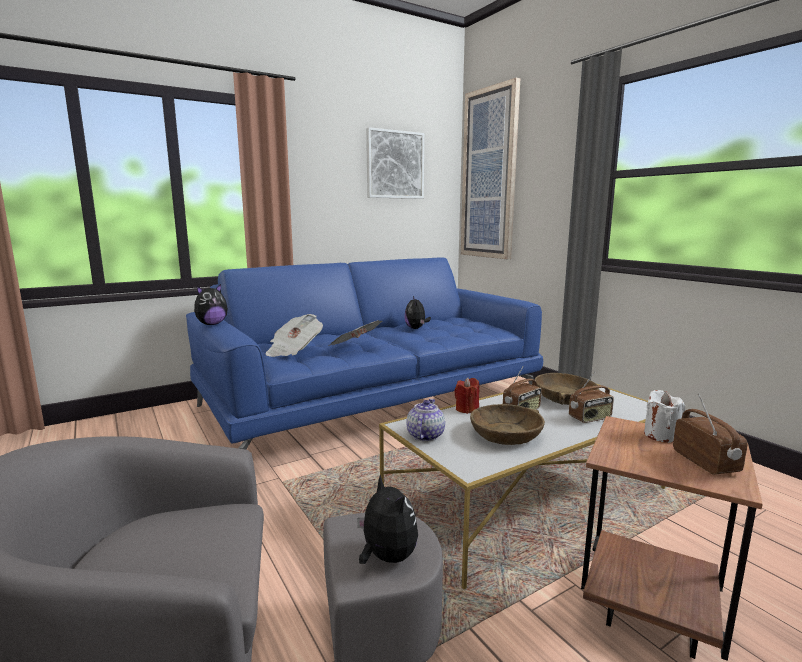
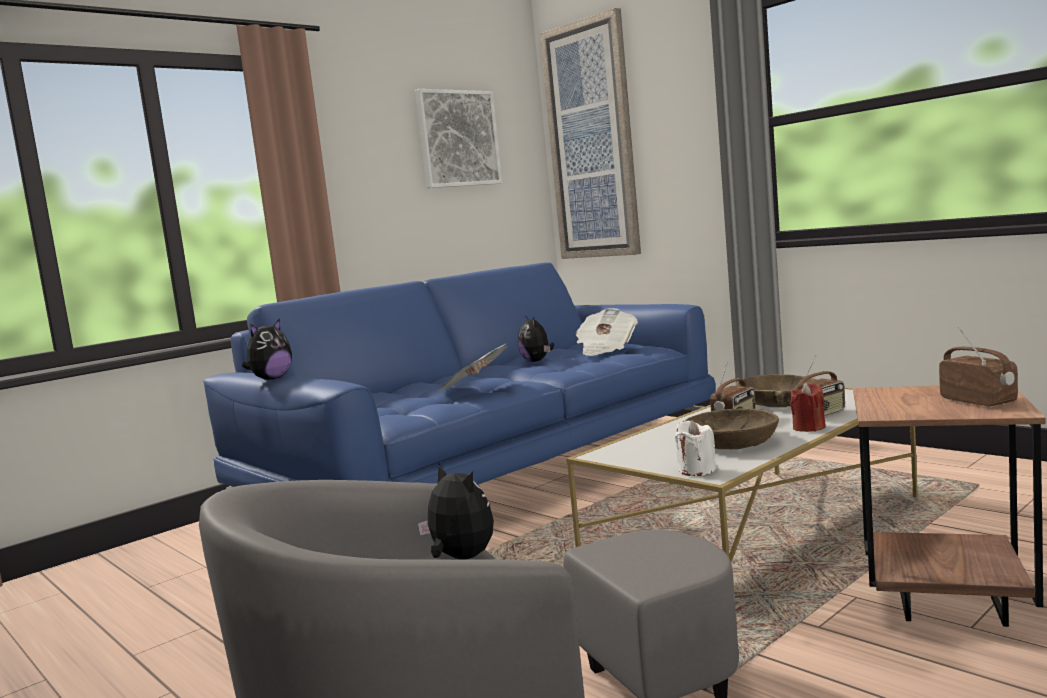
camera: 10 degrees left, 5 degrees down
newspaper [265,314,323,357] -> newspaper moved to [575,308,638,356]
plush toy [357,475,418,564] -> plush toy moved to [418,463,494,559]
teapot [406,399,445,441] -> none
red candle [454,377,479,414] -> red candle moved to [790,383,826,432]
white candle [644,390,685,443] -> white candle moved to [675,420,717,476]

